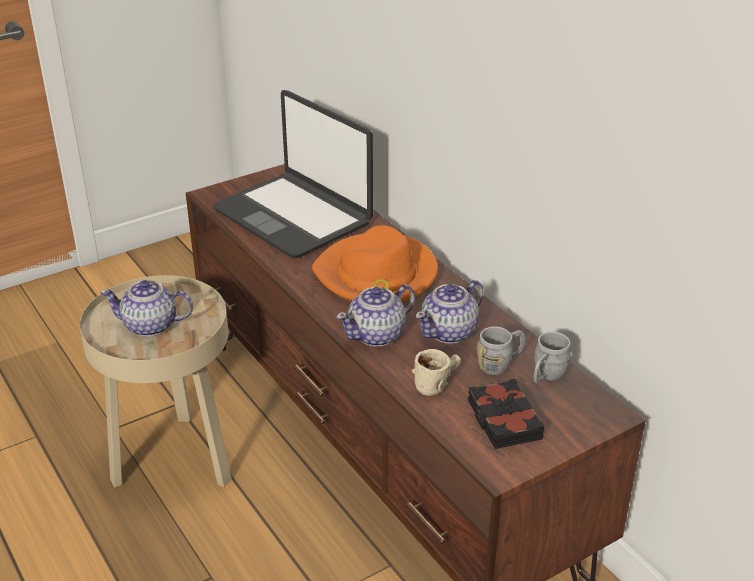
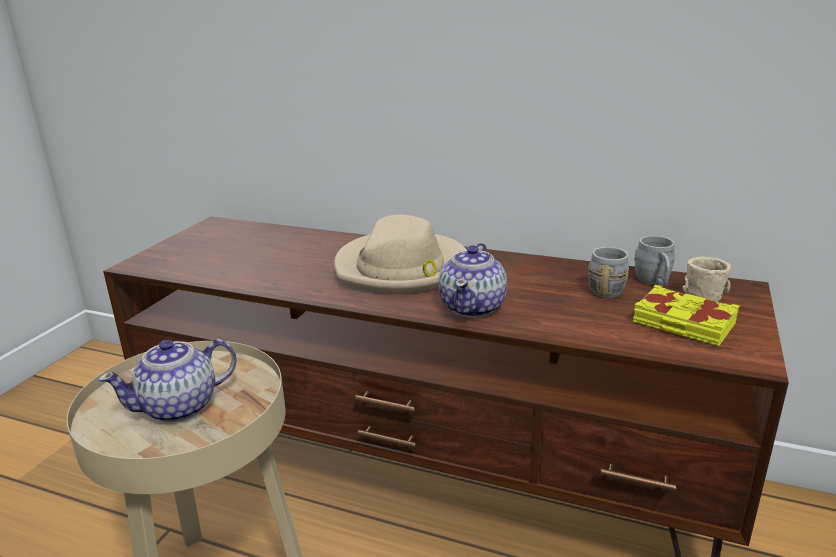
camera: 35 degrees left, 10 degrees down
laptop [213,90,373,258] -> none
orange hat [312,225,438,302] -> beige hat [334,214,466,293]
beige mug [412,349,461,396] -> beige mug moved to [682,256,731,302]
teapot [415,280,483,344] -> none
black book [468,379,544,449] -> yellow book [633,285,739,346]

